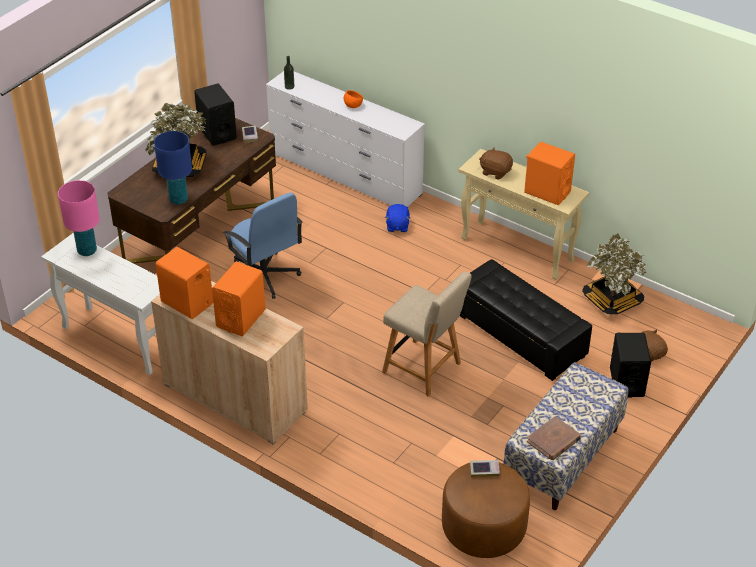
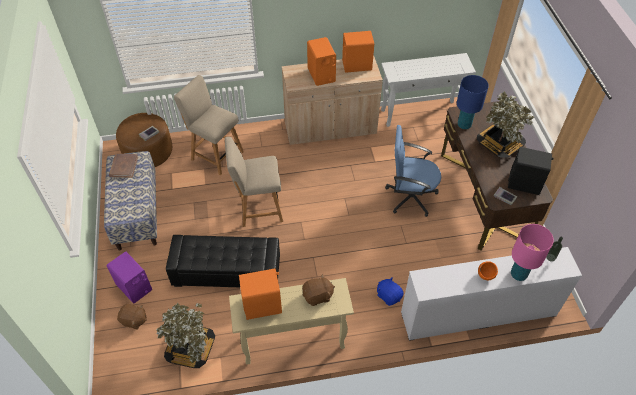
camera: 135 degrees right, 10 degrees up
pink table lamp [58,180,100,256] -> pink table lamp moved to [511,224,554,281]
black speaker [610,333,651,397] -> purple speaker [107,252,152,304]
none -> beige chair [174,75,244,176]

